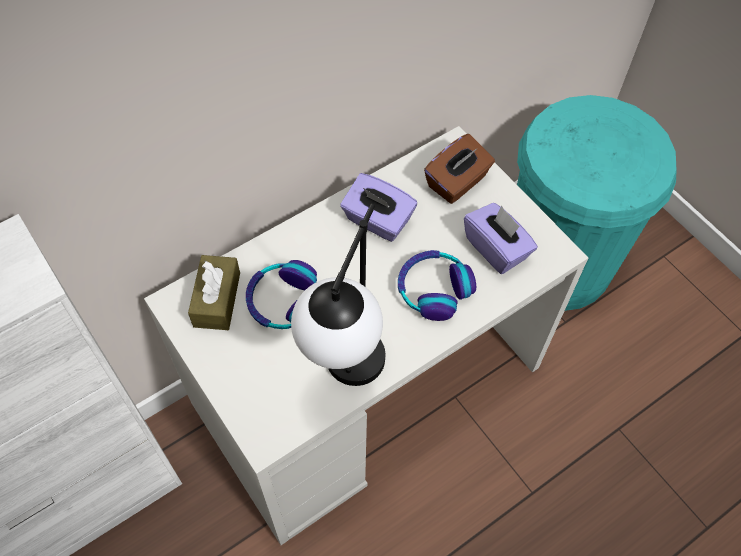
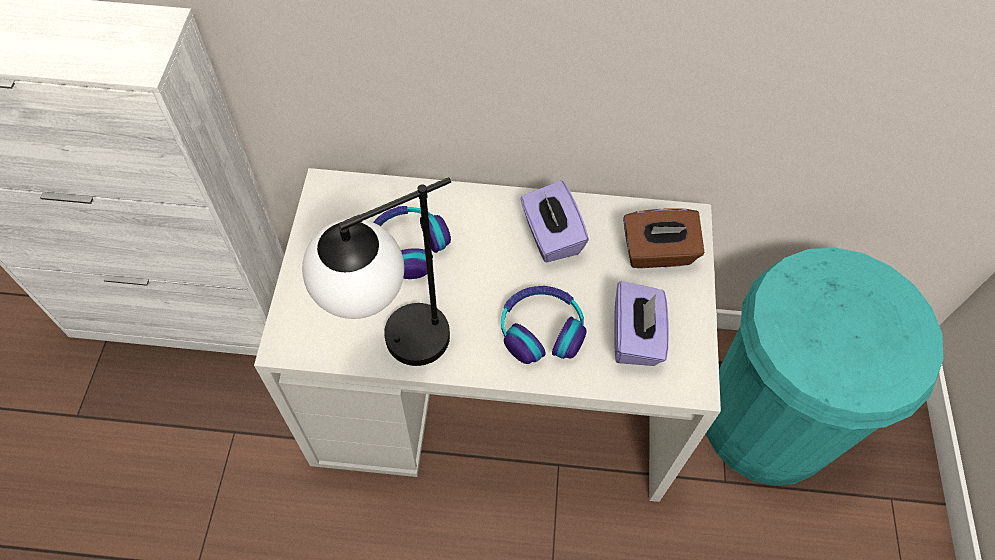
camera: 40 degrees right, 0 degrees up
brown tissue box [188,255,240,330] -> none

